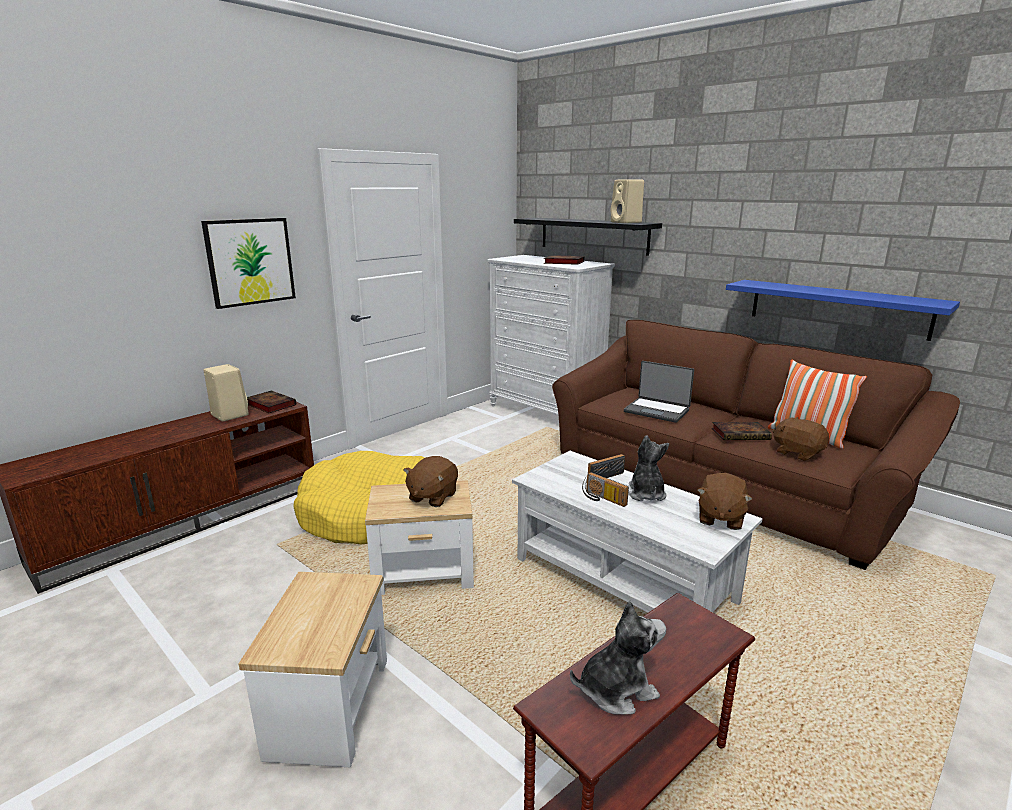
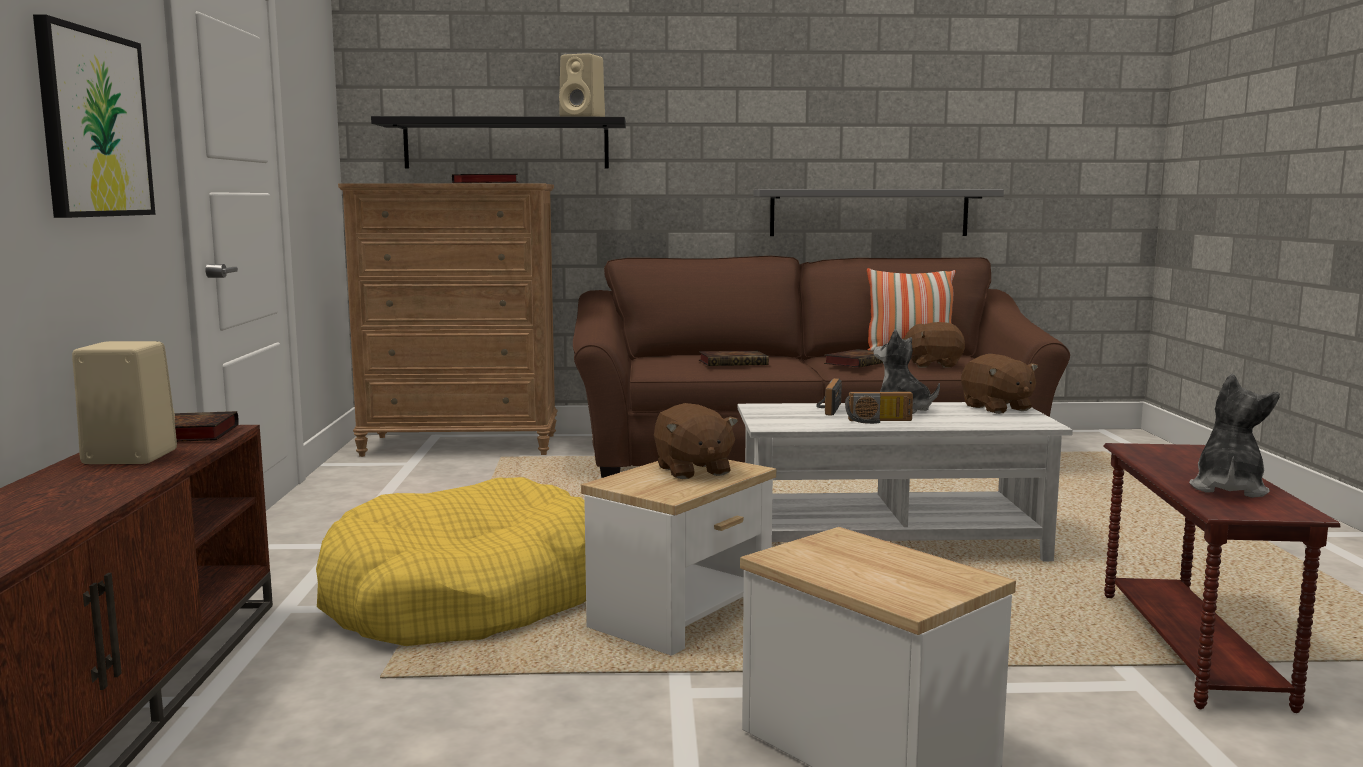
camera: 45 degrees left, 10 degrees down
white dresser [487,255,615,415] -> brown dresser [338,183,557,457]
laptop [624,361,694,423] -> book [699,351,769,366]
blue shelf [726,280,960,341] -> grey shelf [753,189,1004,236]

